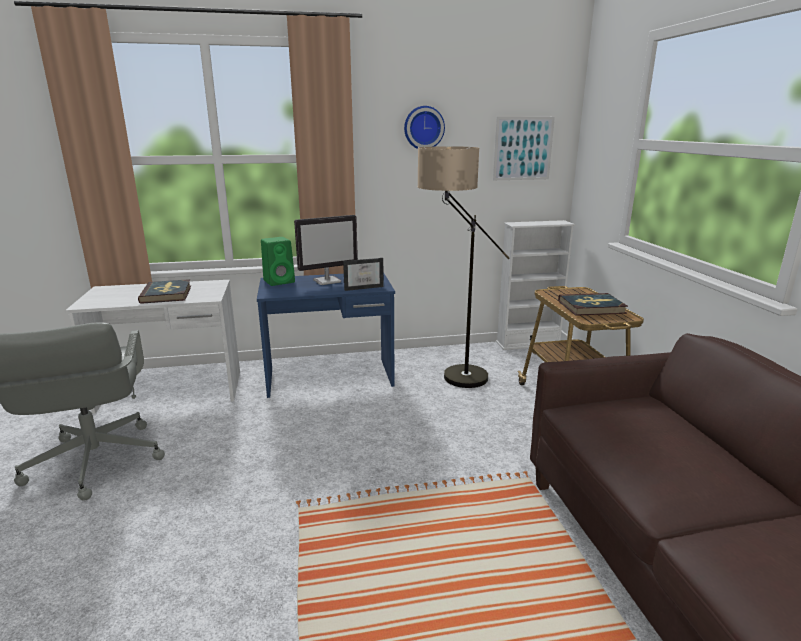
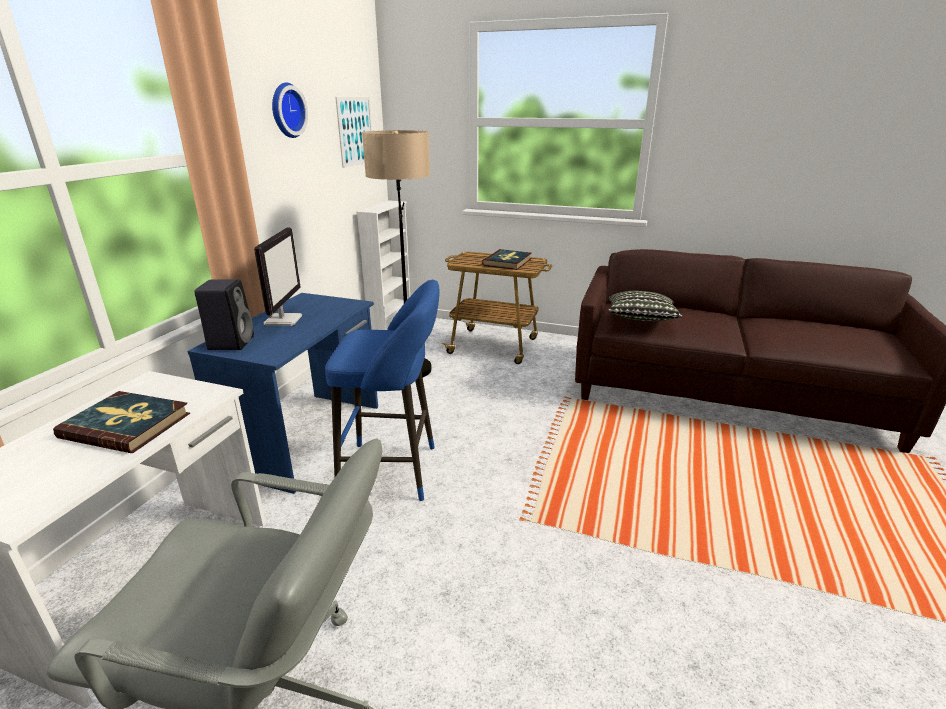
camera: 60 degrees left, 5 degrees up
green speaker [261,237,295,286] -> black speaker [194,279,254,350]
picture frame [343,258,384,291] -> none
none -> blue stool [325,280,440,501]
none -> pillow [608,291,683,321]

